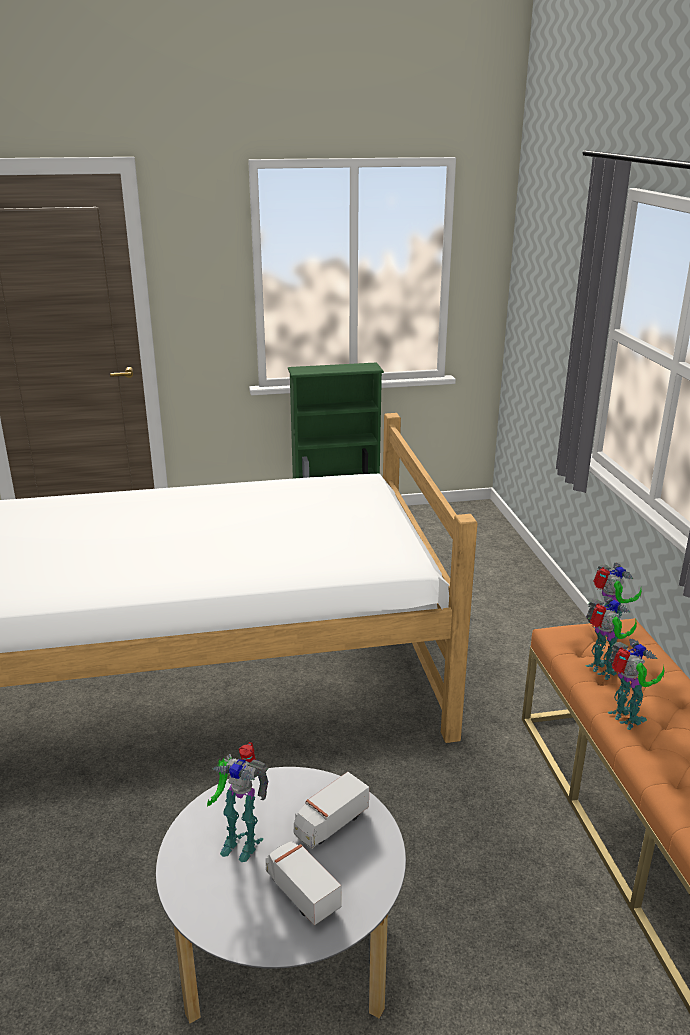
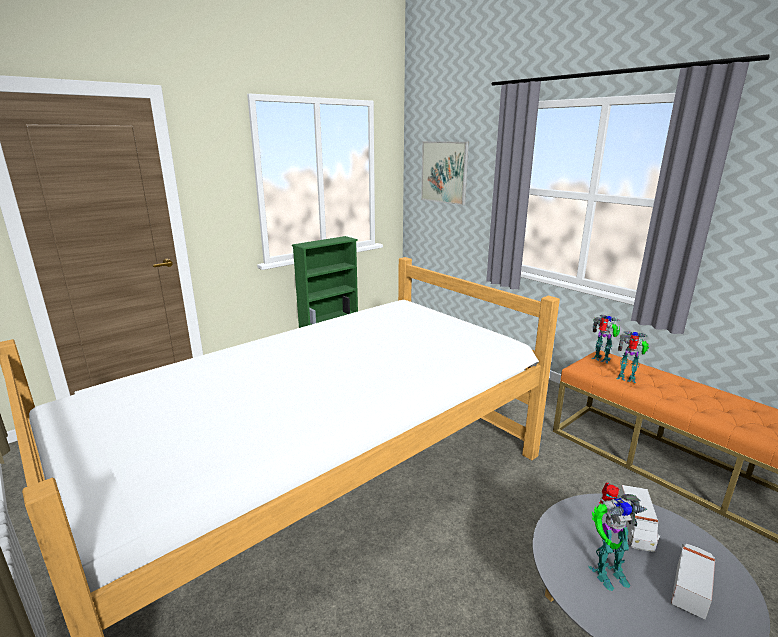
camera: 30 degrees left, 5 degrees down
toy truck [266,841,342,926] -> toy truck turned 105 degrees clockwise [671,544,715,620]
toy robot [608,639,664,730] -> none
none -> picture [421,141,469,205]

